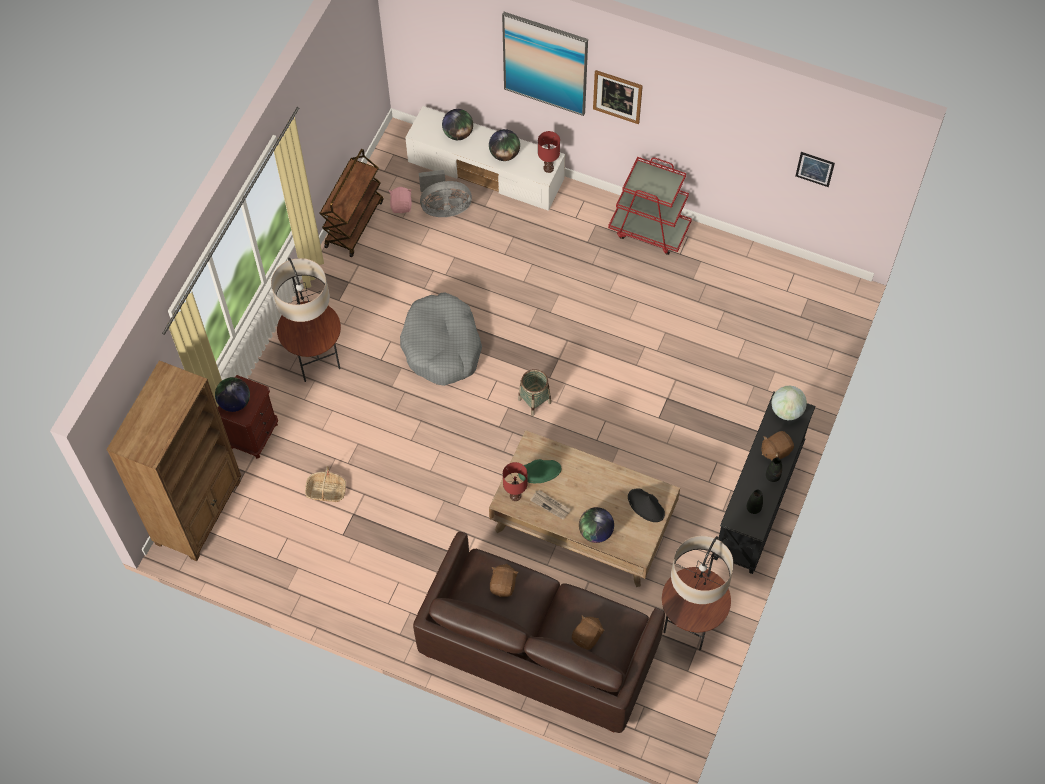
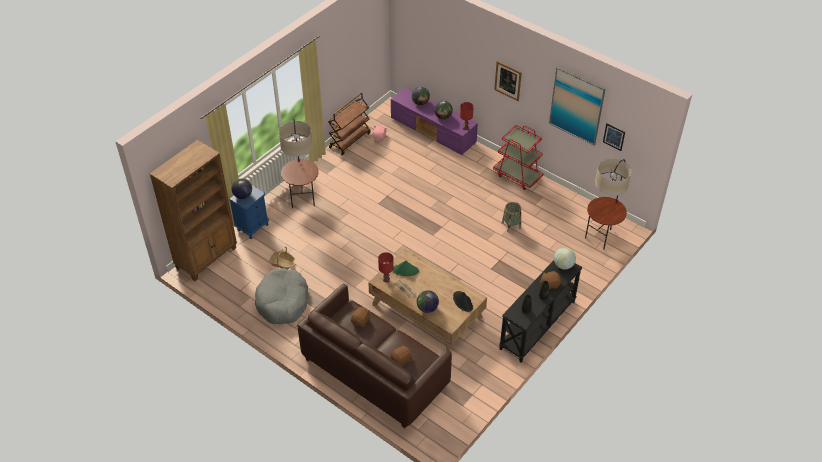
camera: 15 degrees right, 15 degrees down
brown nightstand [218,375,278,459] -> blue nightstand [229,185,269,239]
grey dog bed [400,292,482,386] -> grey dog bed moved to [255,268,308,324]
white tv stand [405,106,565,211] -> purple tv stand [391,87,478,155]
grey fan [419,170,472,217] -> none
picture [502,12,588,116] -> picture moved to [549,67,605,145]
basket [518,369,551,416] -> basket moved to [502,202,521,232]
floor lamp [662,535,734,651] -> floor lamp moved to [585,158,631,250]

